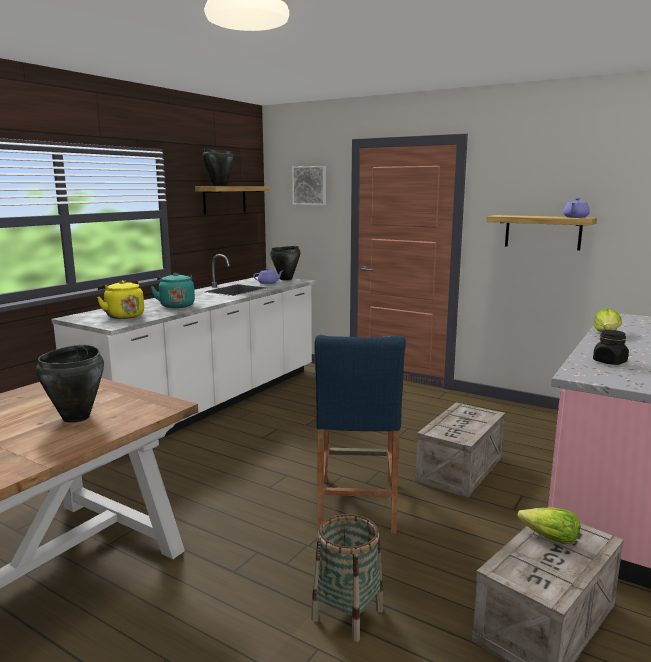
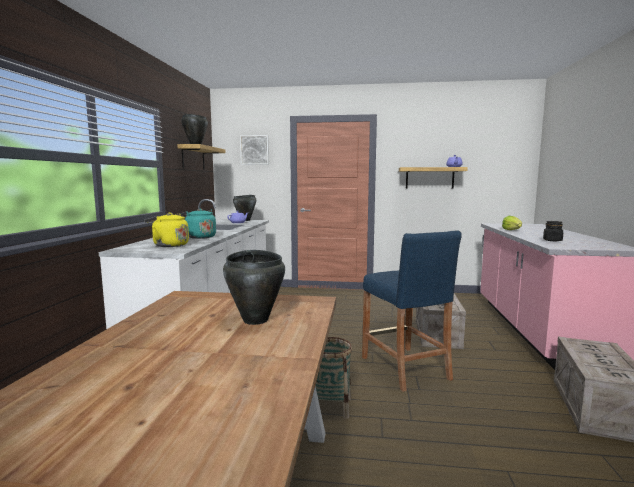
camera: 25 degrees left, 5 degrees down
basket [311,514,383,642] -> basket moved to [315,337,352,419]
lettuce [517,507,580,544] -> none

